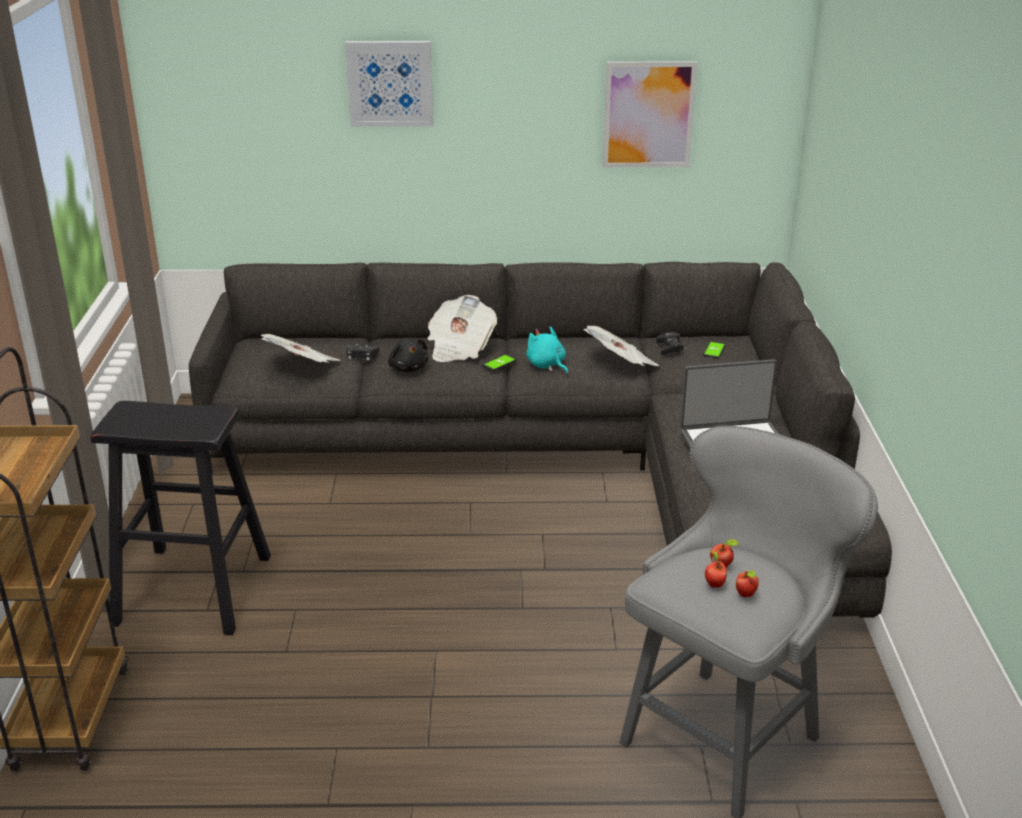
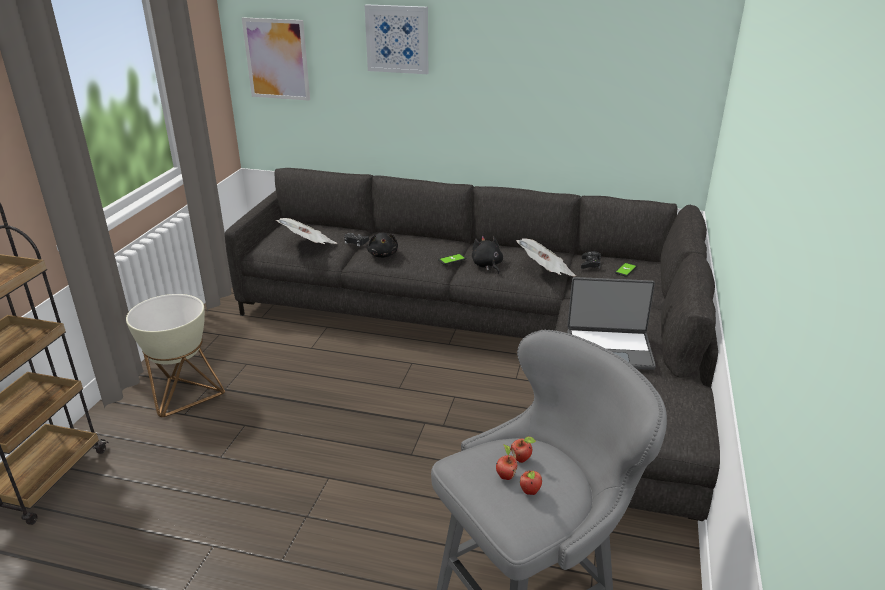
camera: 15 degrees right, 0 degrees up
black stool [91,401,271,635] -> planter [126,294,225,417]
newspaper [428,295,497,362] -> none
turquoise plush toy [526,326,568,374] -> black plush toy [472,236,503,274]
picture [603,61,697,167] -> picture moved to [242,17,310,101]

